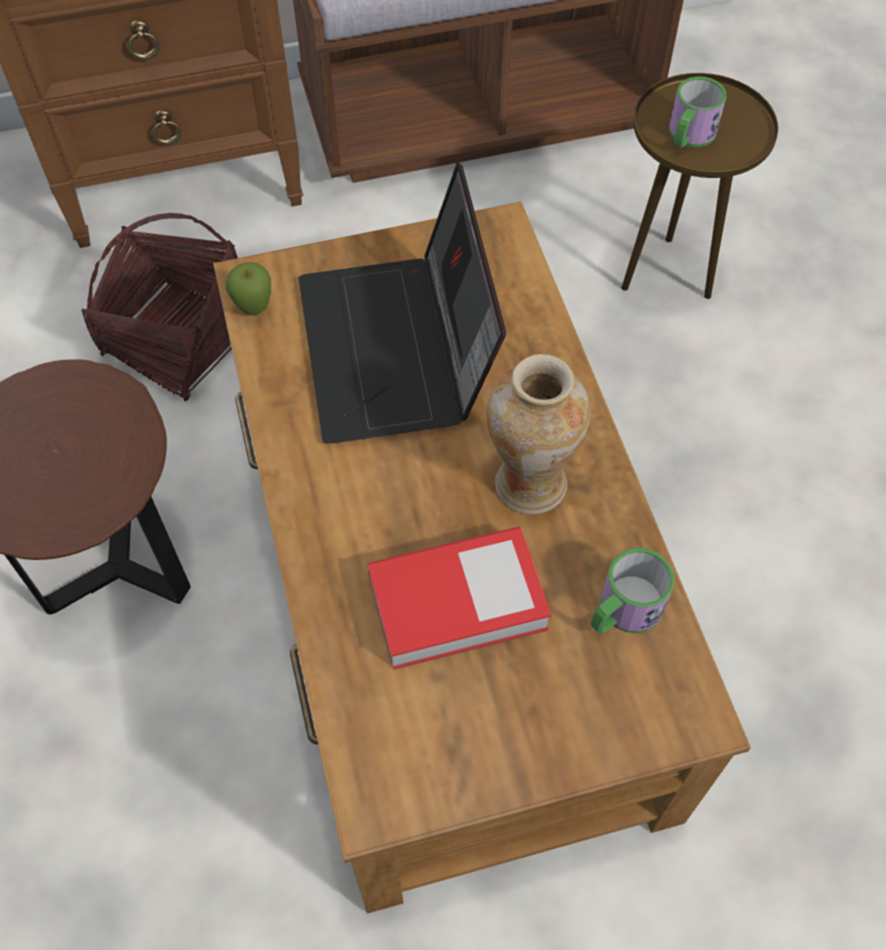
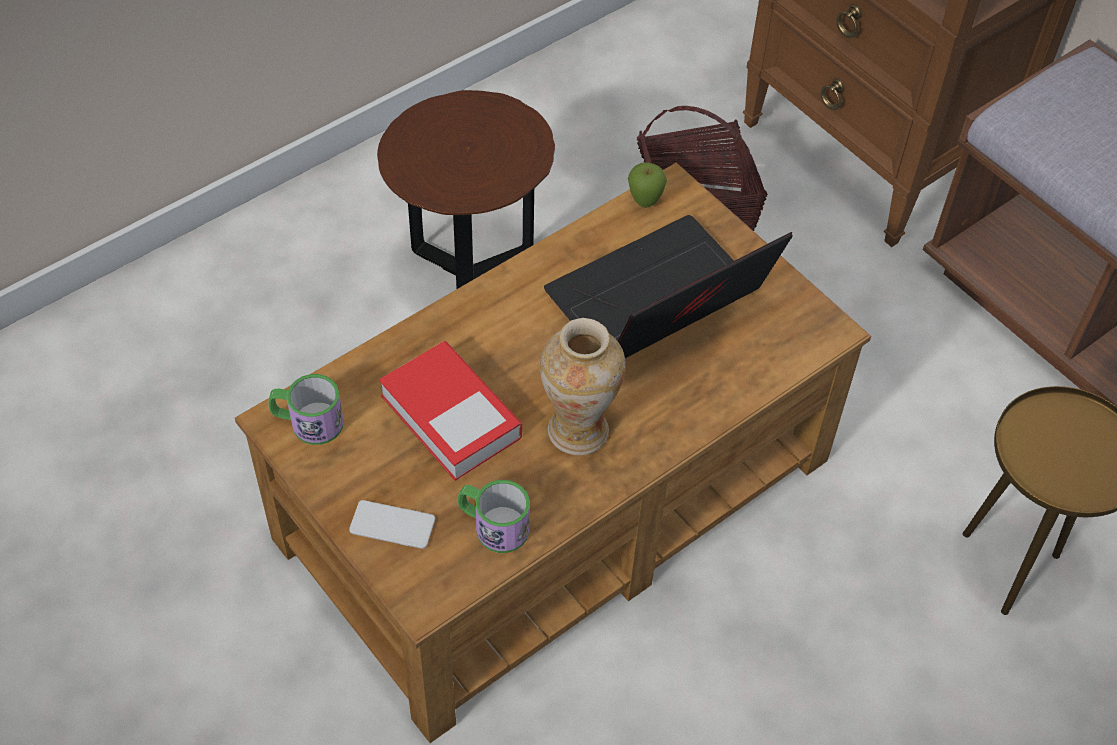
camera: 65 degrees right, 5 degrees down
mug [669,76,727,148] -> mug moved to [268,374,344,445]
none -> phone [349,500,435,549]

